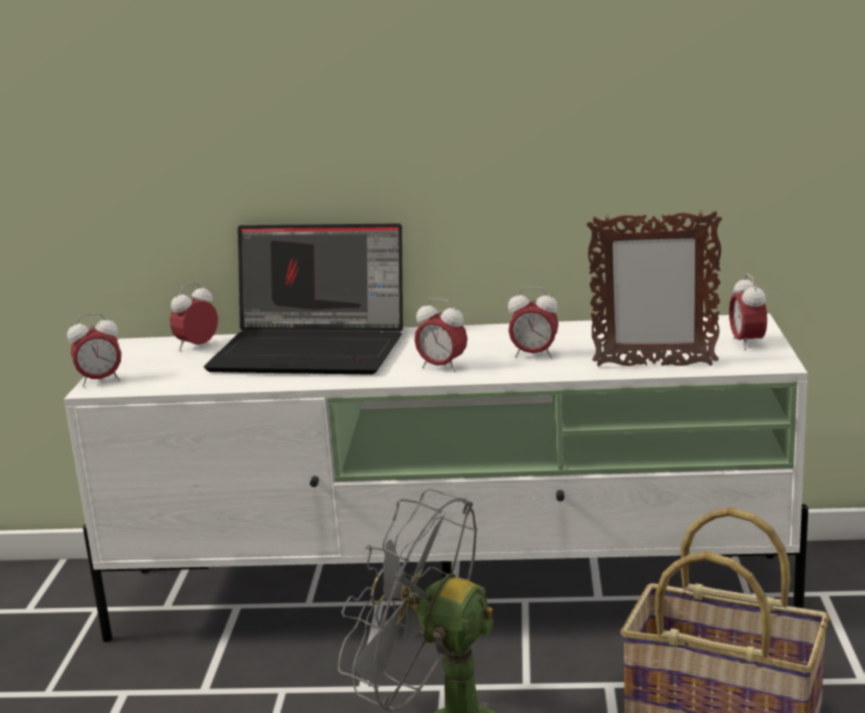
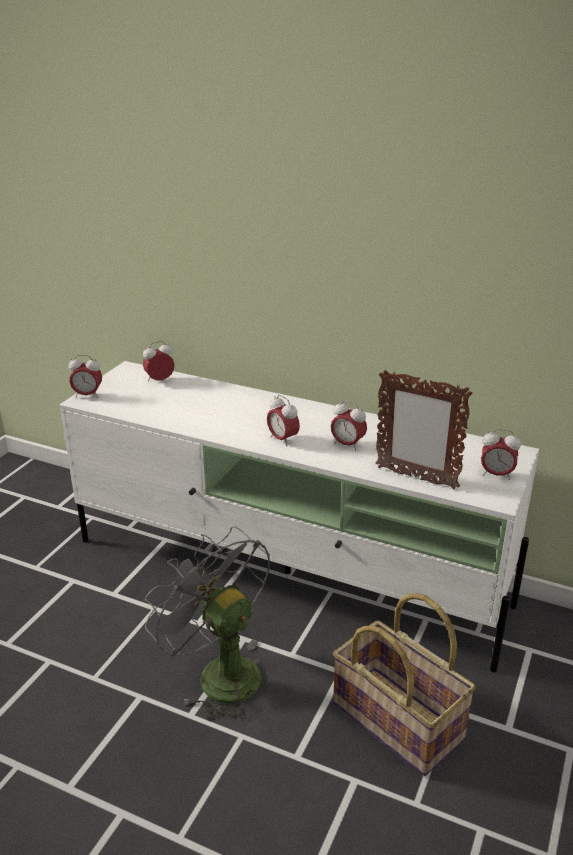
camera: 20 degrees right, 10 degrees up
laptop [204,223,403,375] -> none
alarm clock [729,273,767,350] -> alarm clock turned 90 degrees counterclockwise [481,429,521,480]

